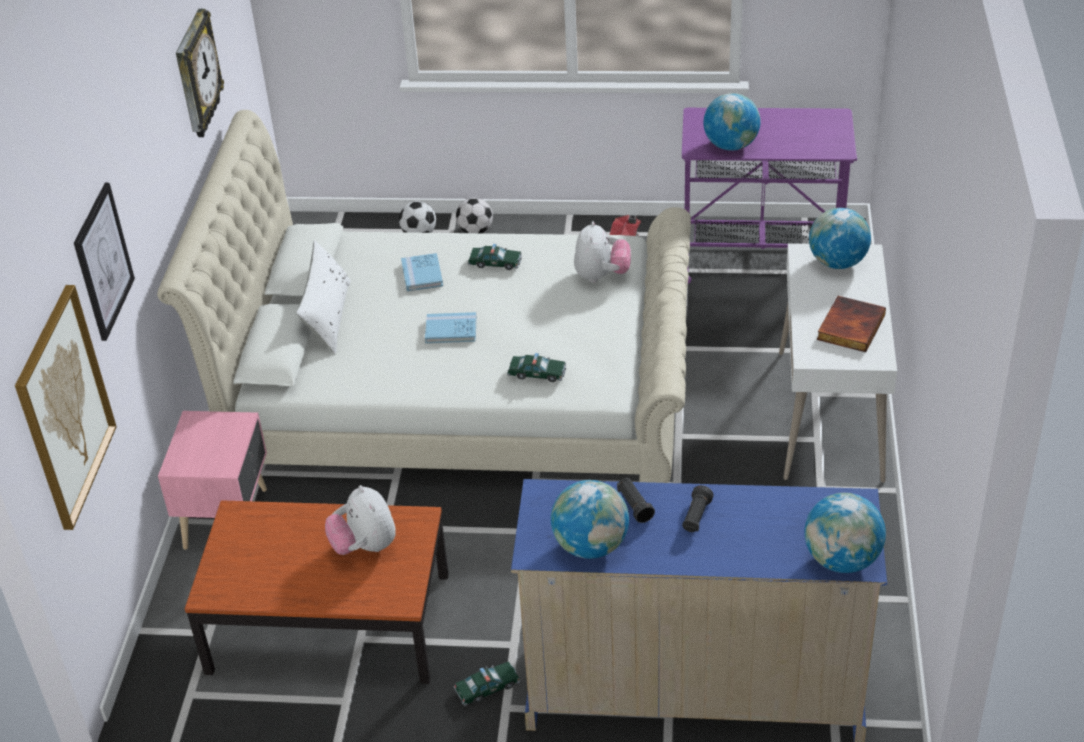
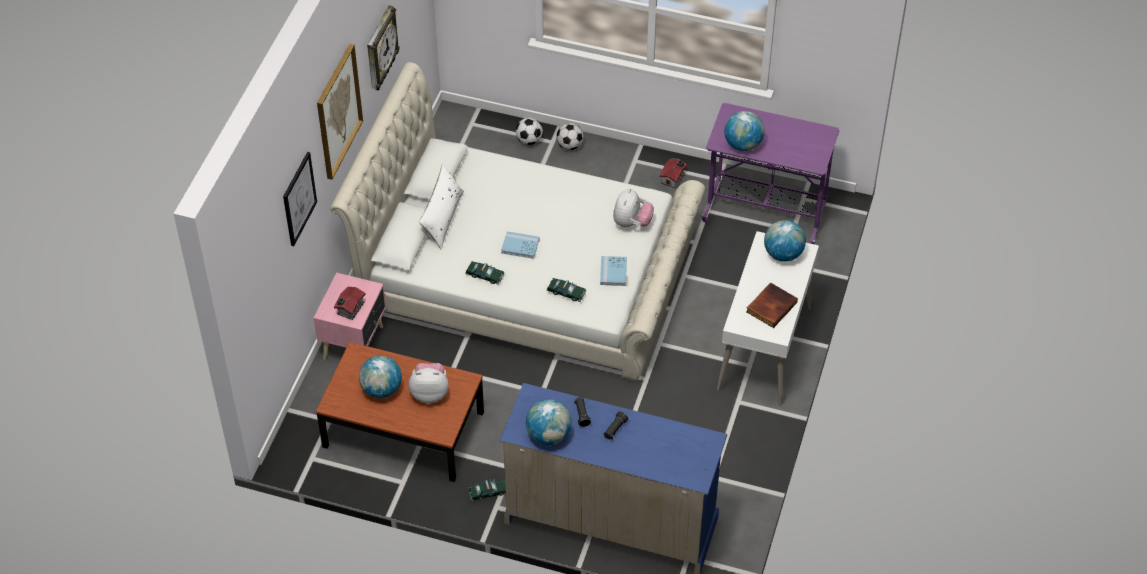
camera: 10 degrees right, 10 degrees up
picture [15,285,117,530] -> picture moved to [317,44,363,180]
plush toy [325,485,396,555] -> plush toy turned 105 degrees clockwise [408,363,449,403]
blue book [401,253,443,291] -> blue book moved to [600,256,627,286]
toy car [468,244,522,270] -> toy car moved to [465,261,504,285]
globe [804,493,886,573] -> globe moved to [359,356,402,398]
none -> toy house [334,287,366,320]

